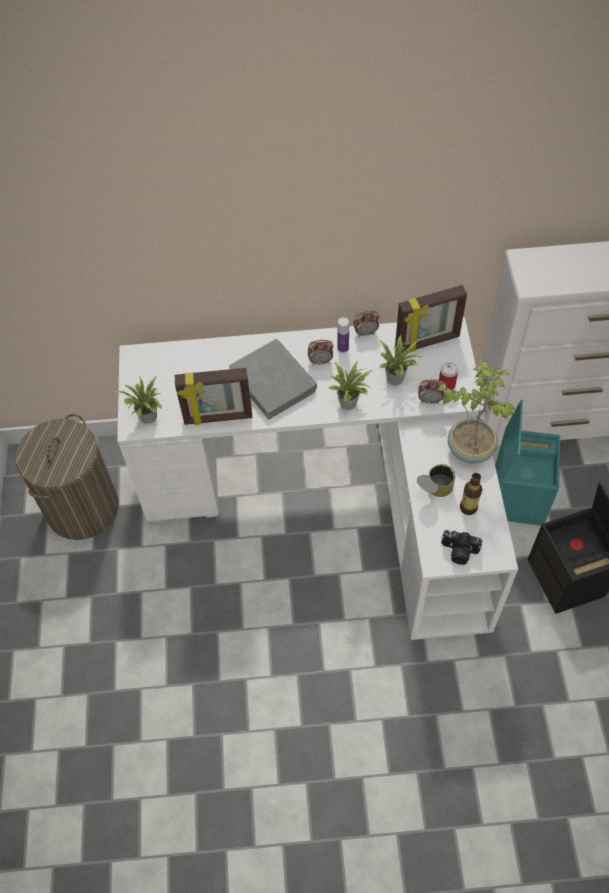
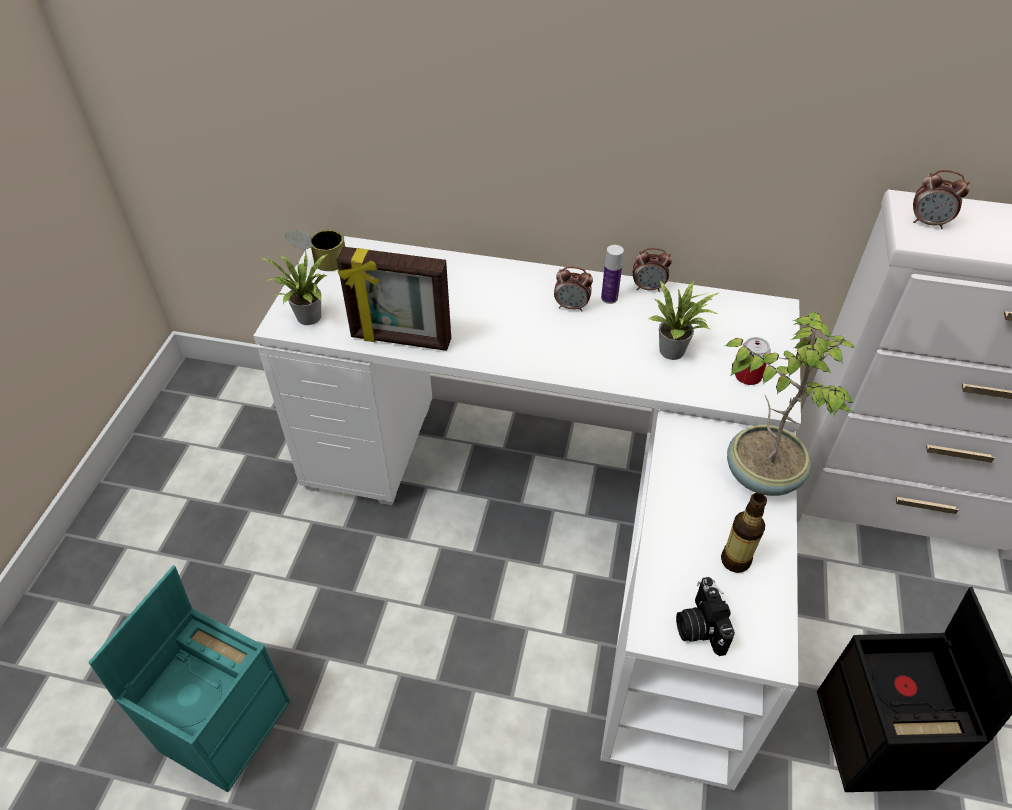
camera: 15 degrees right, 10 degrees down
laundry basket [15,414,119,540] -> none
grey book [229,339,317,419] -> none
potted plant [329,360,373,410] -> none
picture frame [395,285,467,353] -> none
can [417,464,455,497] -> can moved to [285,230,345,271]
alarm clock [418,379,445,404] -> alarm clock moved to [913,170,970,229]
camera [441,530,482,565] -> camera turned 45 degrees clockwise [676,577,735,656]
turquoise storage box [495,400,560,526] -> turquoise storage box moved to [88,565,290,792]

